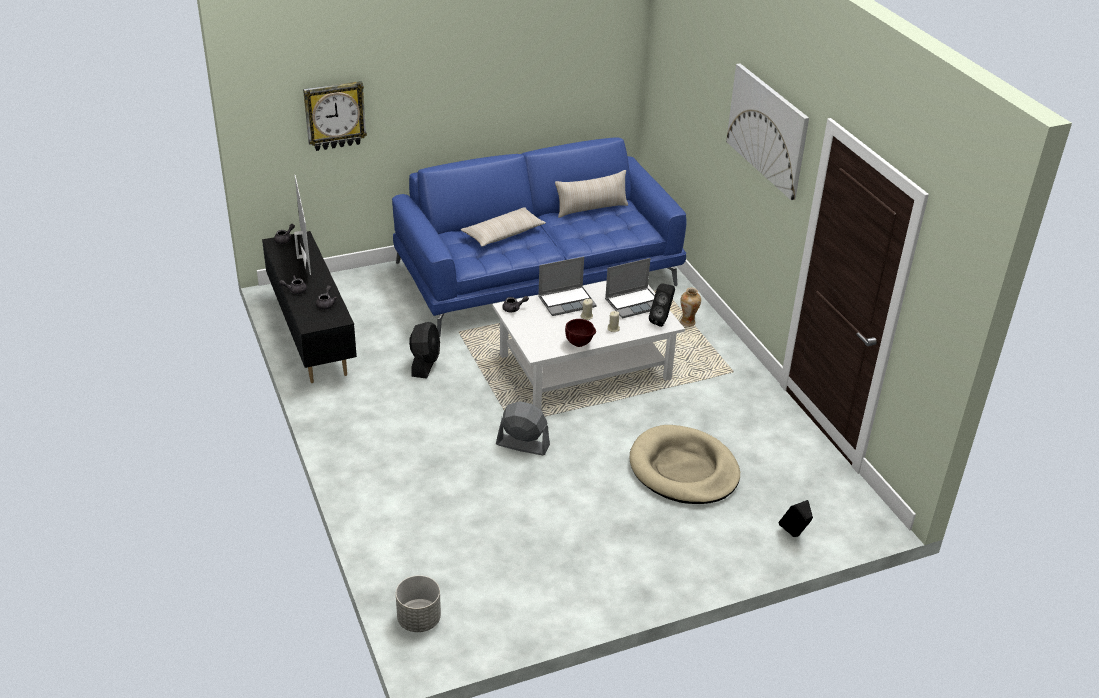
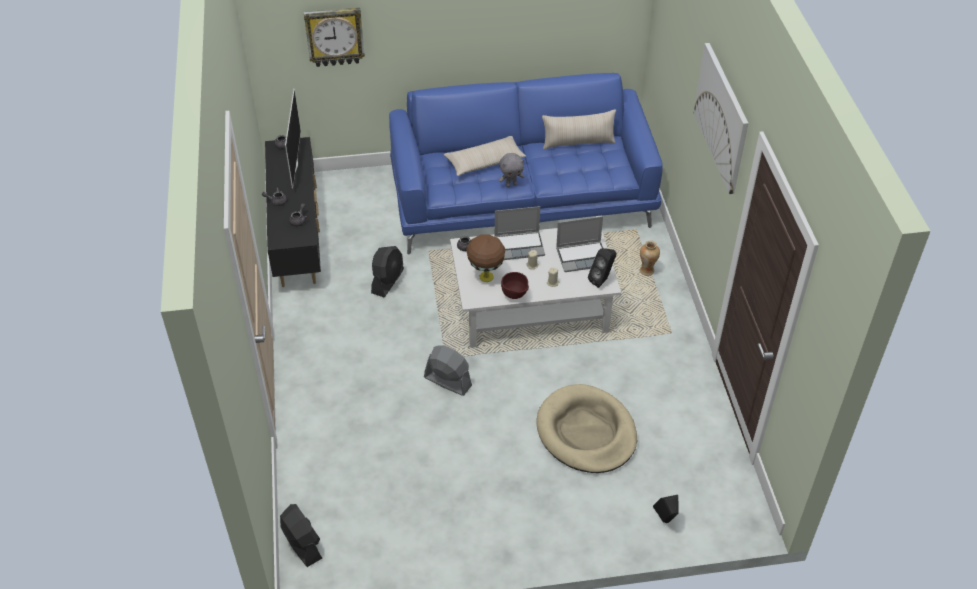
camera: 15 degrees right, 10 degrees up
grey planter [396,575,441,632] -> black fan [280,504,322,567]
none -> brown table lamp [466,235,505,282]
none -> grey plush toy [499,153,524,187]

